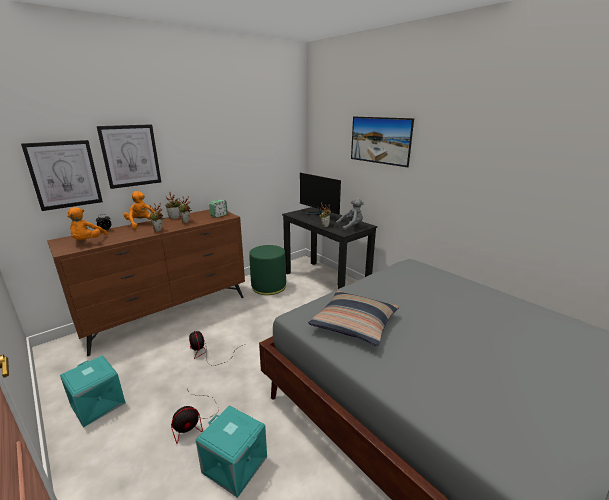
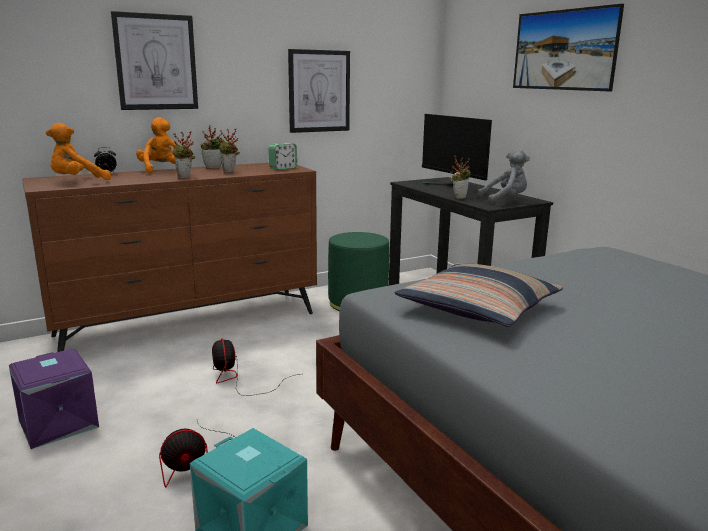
camera: 10 degrees right, 5 degrees down
picture [21,140,103,211] -> picture moved to [288,49,350,133]
turquoise storage box [60,356,126,428] -> purple storage box [9,348,99,449]
orange plush toy [67,207,108,240] -> orange plush toy turned 45 degrees clockwise [46,123,111,180]

